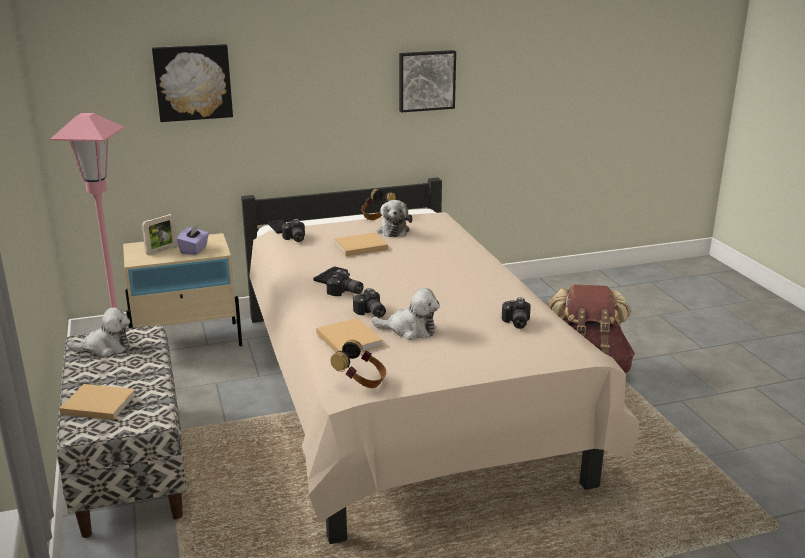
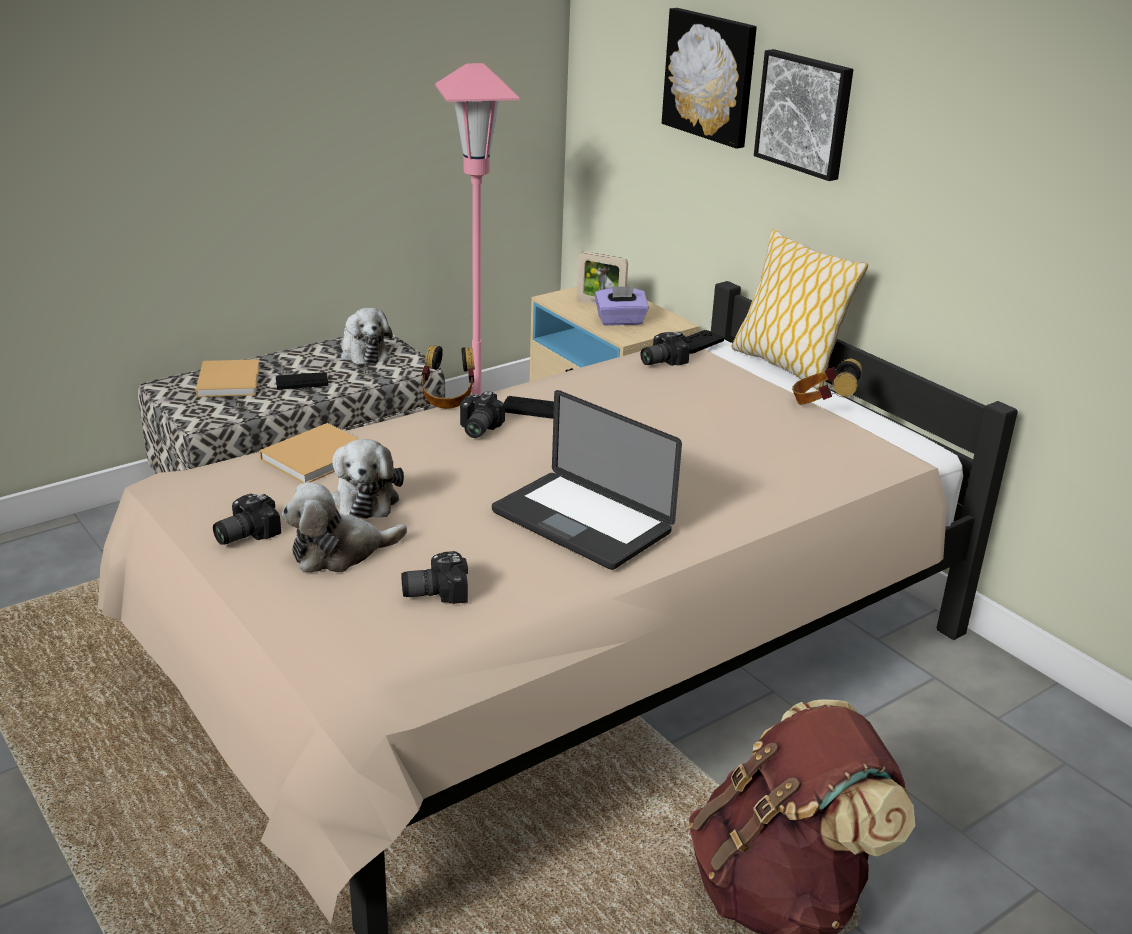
camera: 70 degrees right, 5 degrees up
headphones [331,339,386,388] -> headphones moved to [421,346,475,409]
beige book [334,233,388,256] -> none
camera [353,288,386,318] -> camera moved to [213,493,281,545]
plush toy [377,200,412,237] -> plush toy moved to [282,482,407,573]
picture [399,50,456,113] -> picture moved to [754,49,854,181]
none -> black game controller [276,372,328,390]
none -> laptop [492,390,682,570]
none -> pillow [731,229,868,390]

